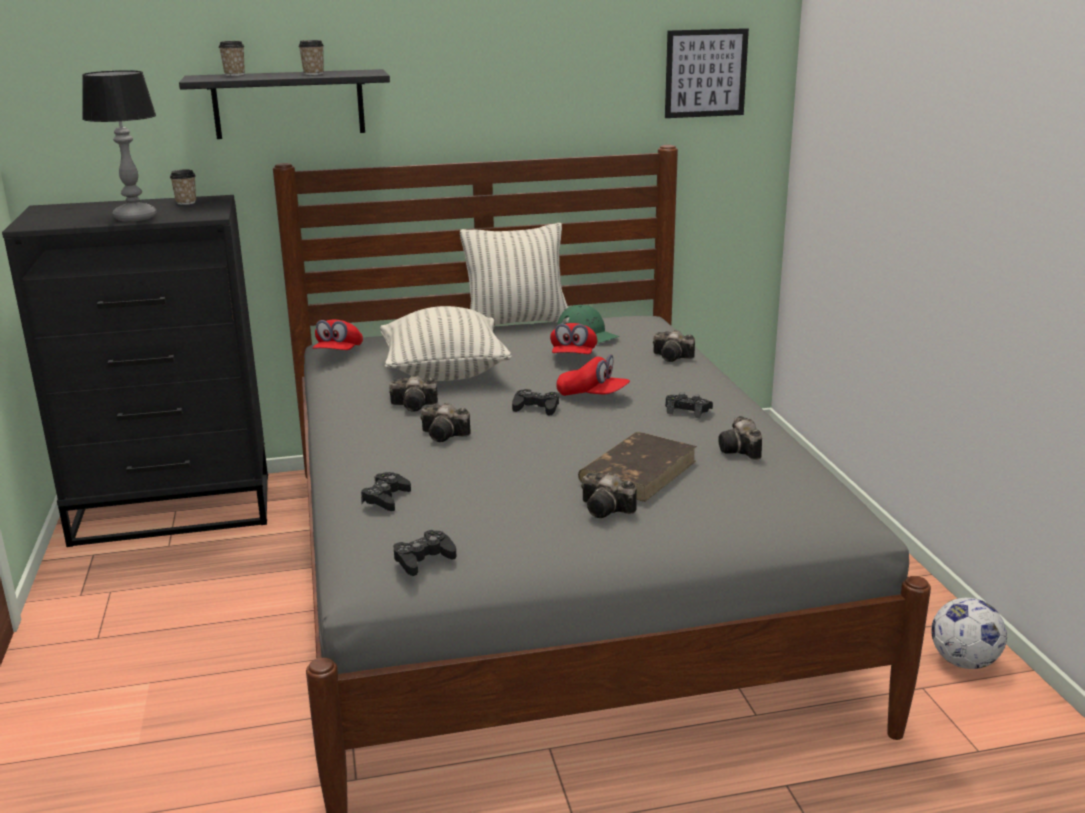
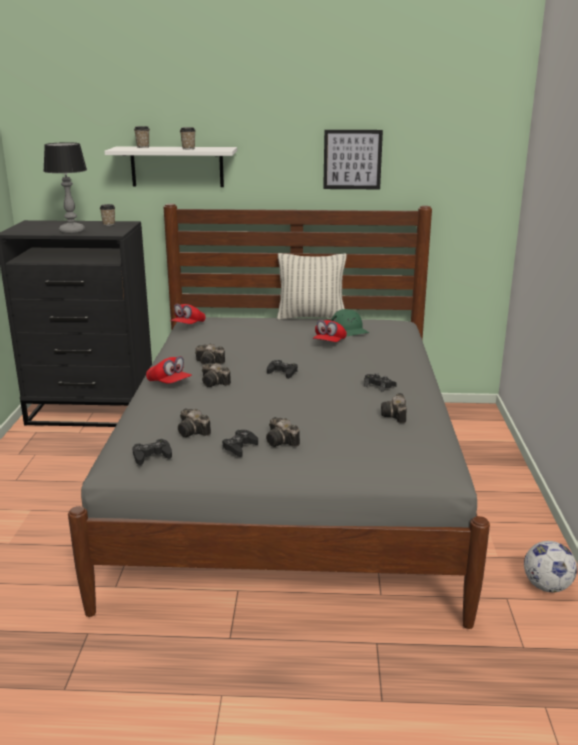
camera: 15 degrees right, 0 degrees up
black shelf [179,69,390,139] -> white shelf [104,147,237,187]
black game controller [361,472,411,511] -> black game controller moved to [222,430,258,457]
pillow [380,306,512,381] -> none
red cap [556,354,630,396] -> red cap moved to [146,356,192,384]
brown book [578,432,697,502] -> none
camera [653,330,695,362] -> camera moved to [178,408,211,437]
picture [665,28,749,118] -> picture moved to [323,130,383,189]

